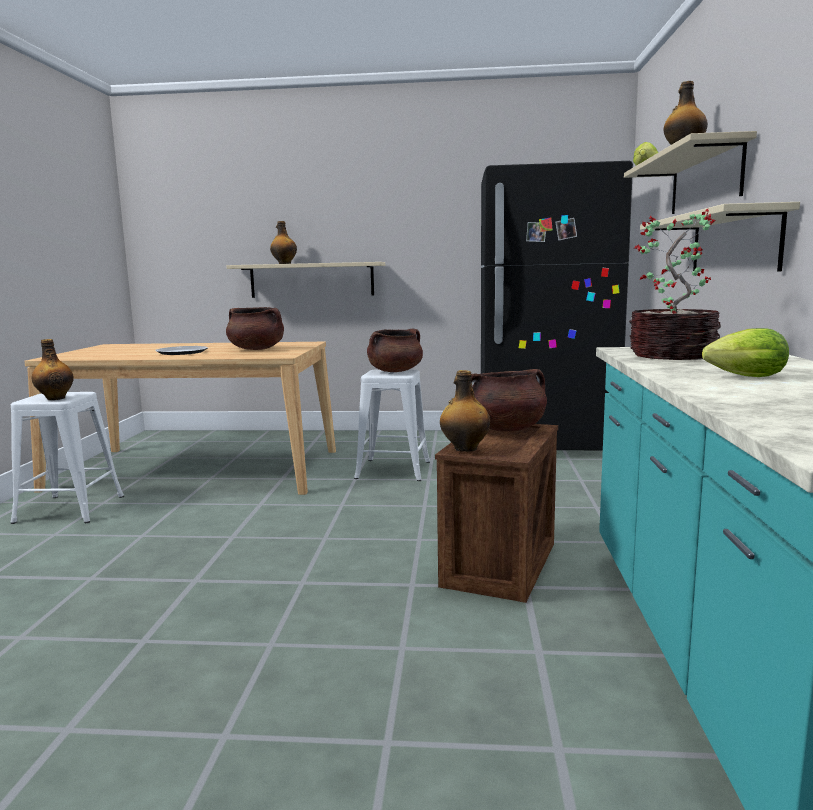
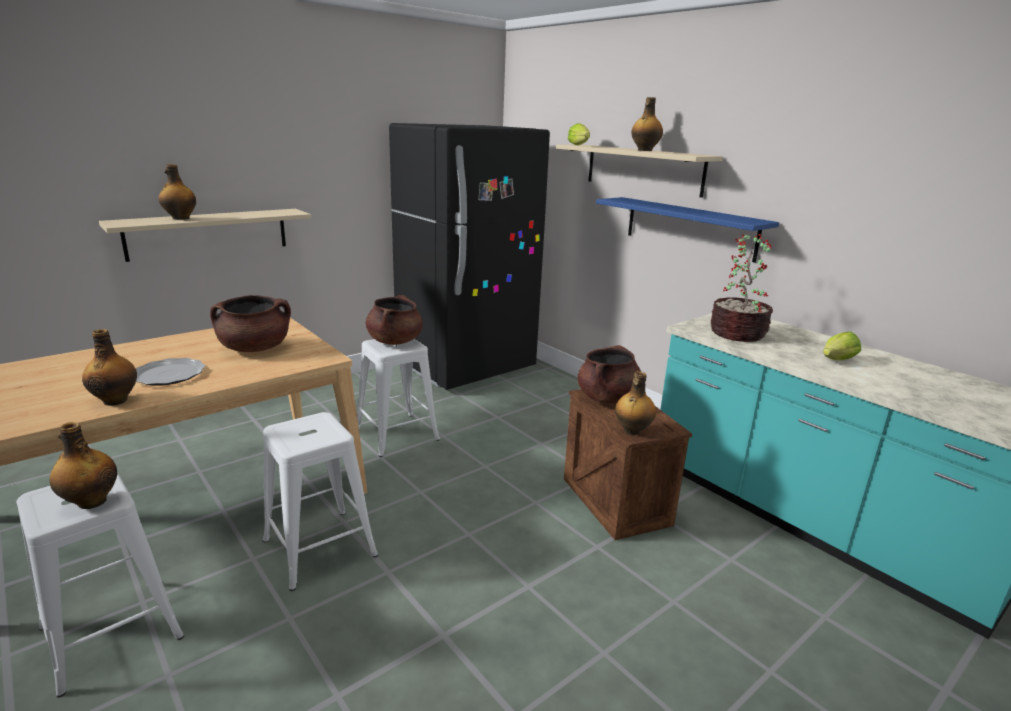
camera: 45 degrees left, 10 degrees up
beige shelf [640,202,800,272] -> blue shelf [596,197,779,263]
none -> bottle [82,329,137,406]
none -> white stool [263,412,378,591]

